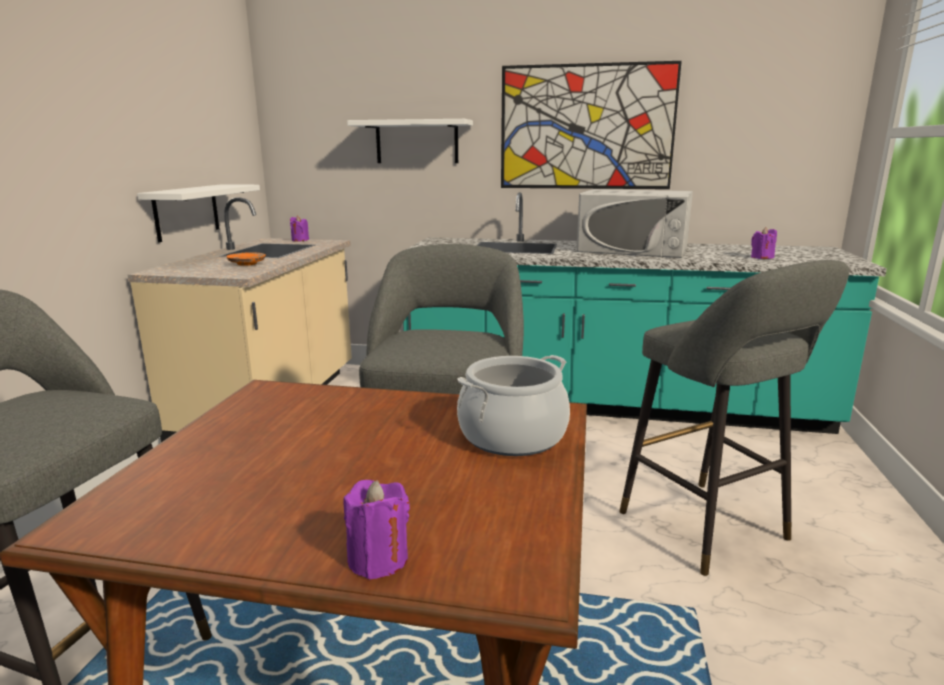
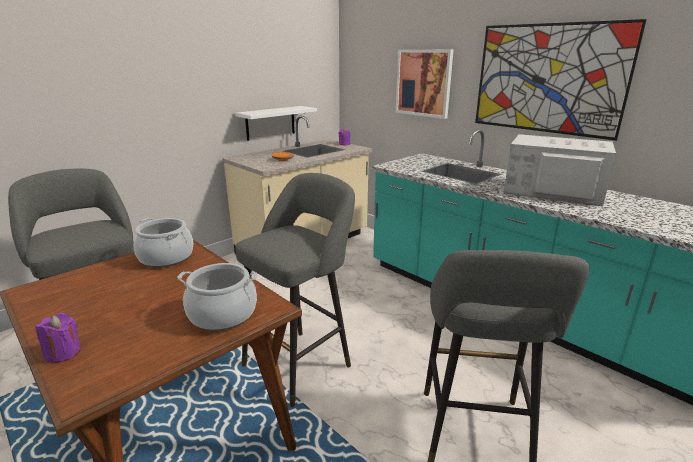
camera: 35 degrees right, 5 degrees up
white shelf [347,119,473,163] -> picture [396,49,454,119]
white microwave [576,189,693,258] -> white microwave turned 150 degrees clockwise [504,134,616,206]
purple candle [751,227,777,259] -> none
none -> cooking pot [133,218,193,267]

